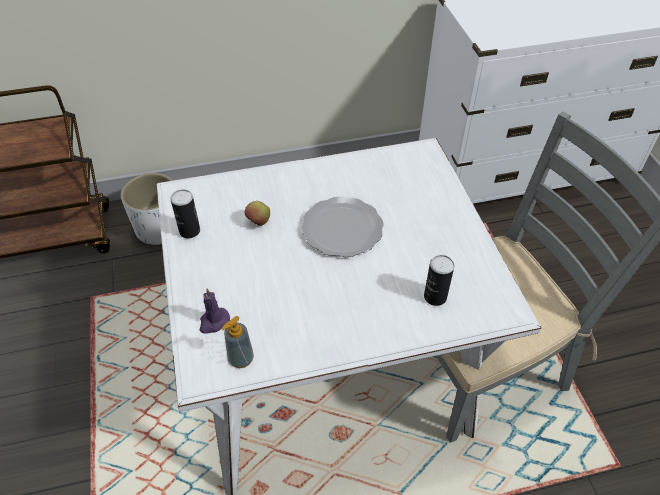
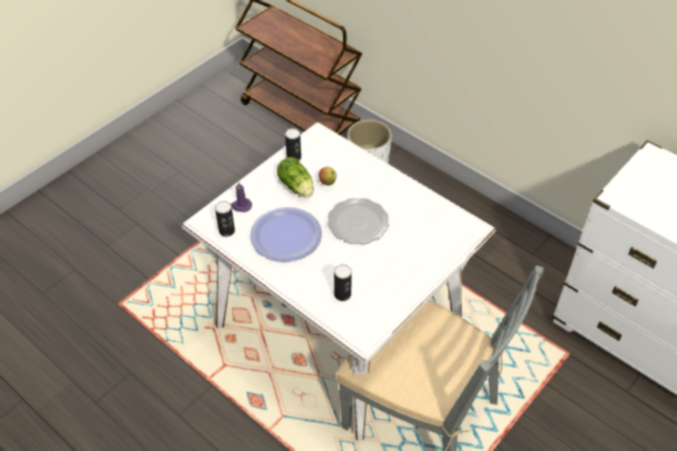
camera: 55 degrees right, 0 degrees up
soap dispenser [221,316,254,368] -> can [215,201,235,237]
none -> plate [250,207,322,262]
none -> lettuce [277,157,314,197]

